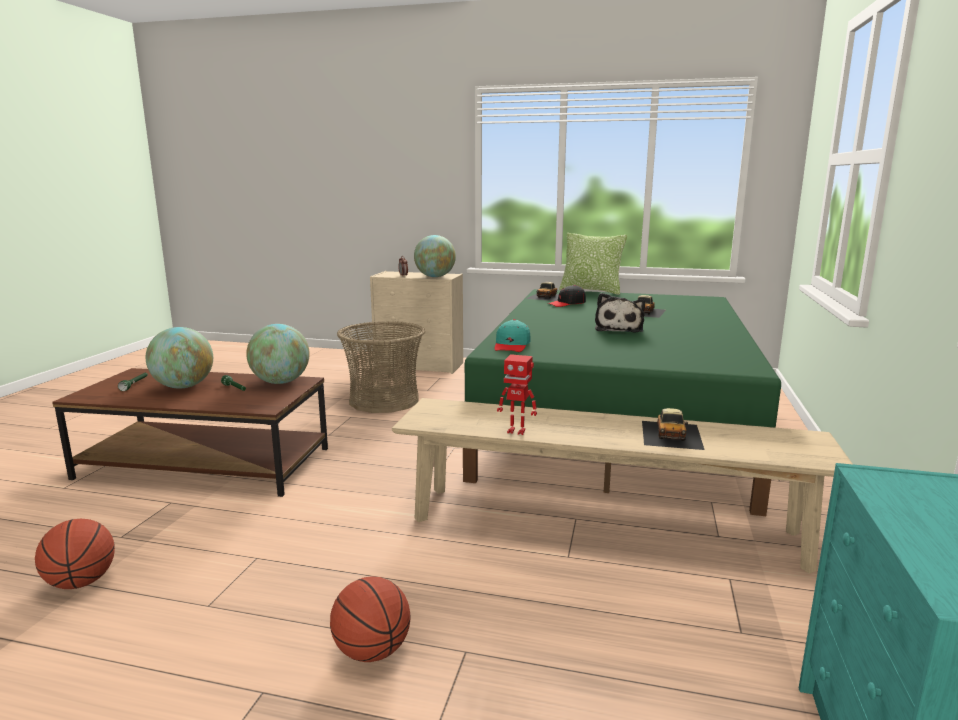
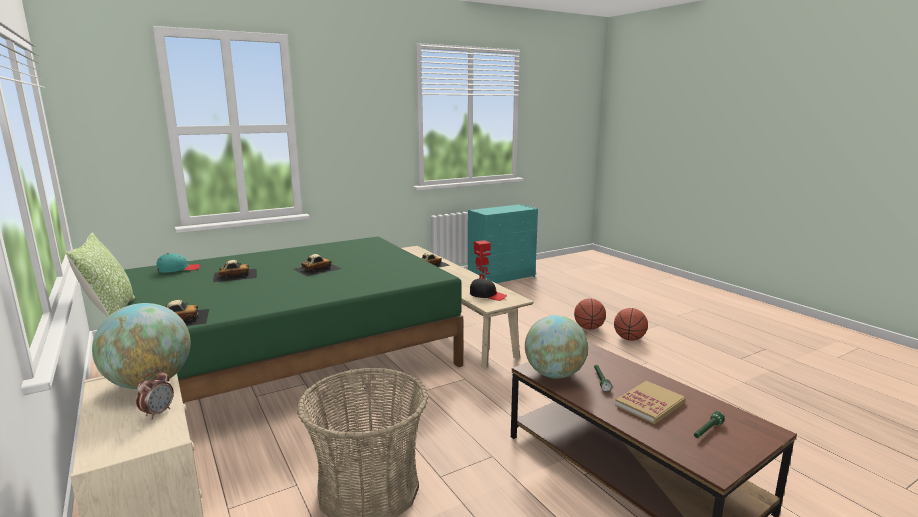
camera: 135 degrees left, 0 degrees up
basketball [35,519,115,589] -> basketball moved to [614,308,648,341]
globe [146,327,213,389] -> book [615,381,686,424]
turquoise cap [494,319,530,352] -> turquoise cap moved to [156,253,200,273]
black cap [547,285,586,307] -> black cap moved to [470,278,507,301]
plush toy [595,293,645,333] -> toy car [293,254,342,276]

